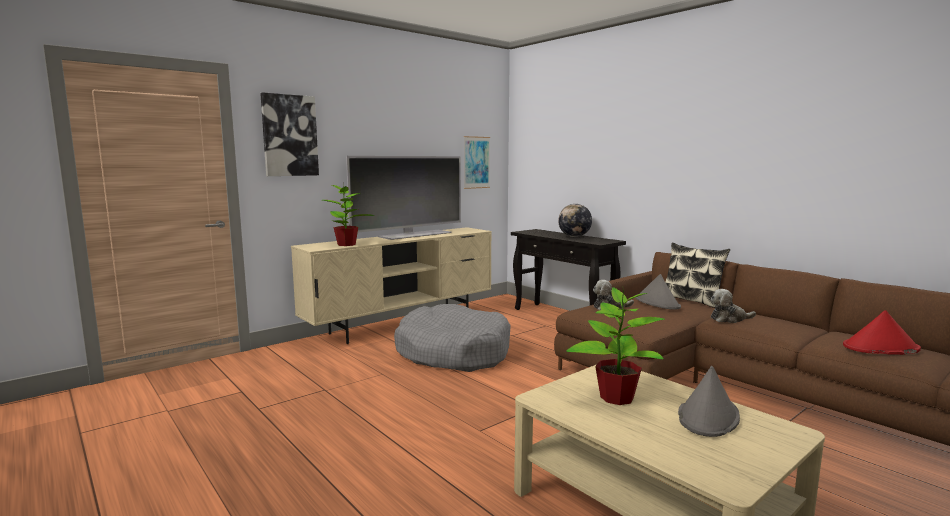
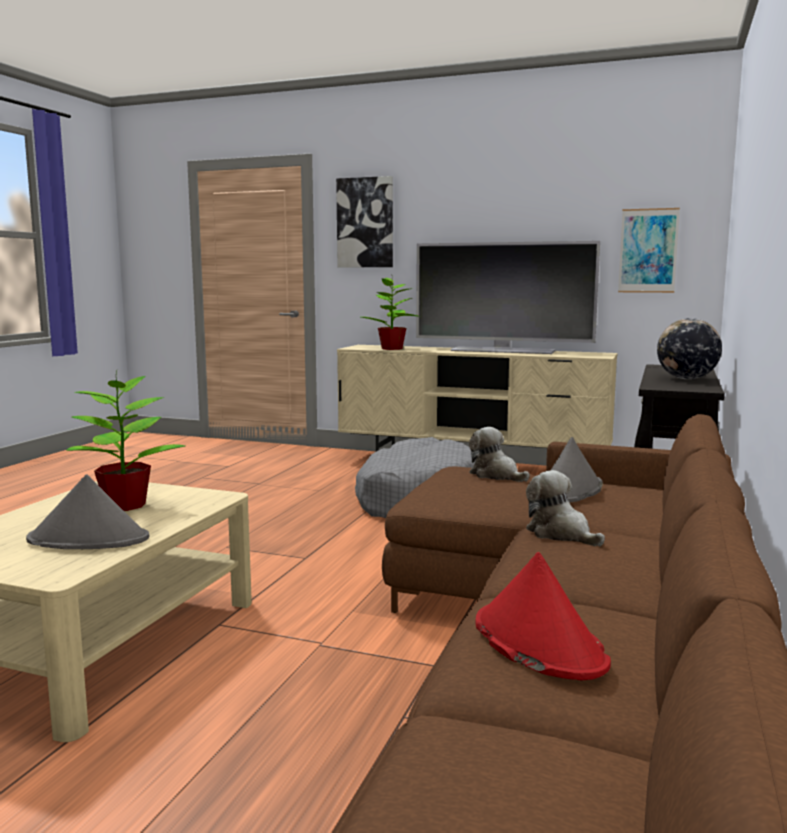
camera: 60 degrees right, 0 degrees up
pillow [665,243,730,308] -> none

